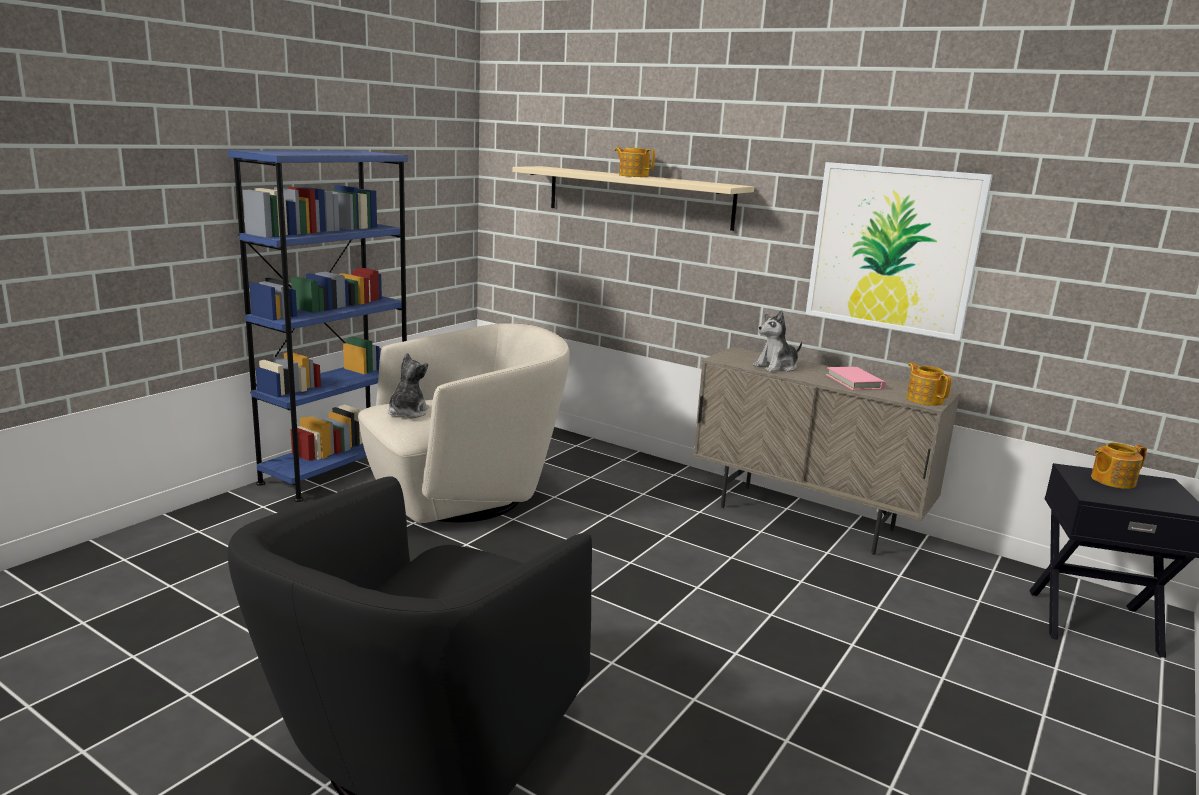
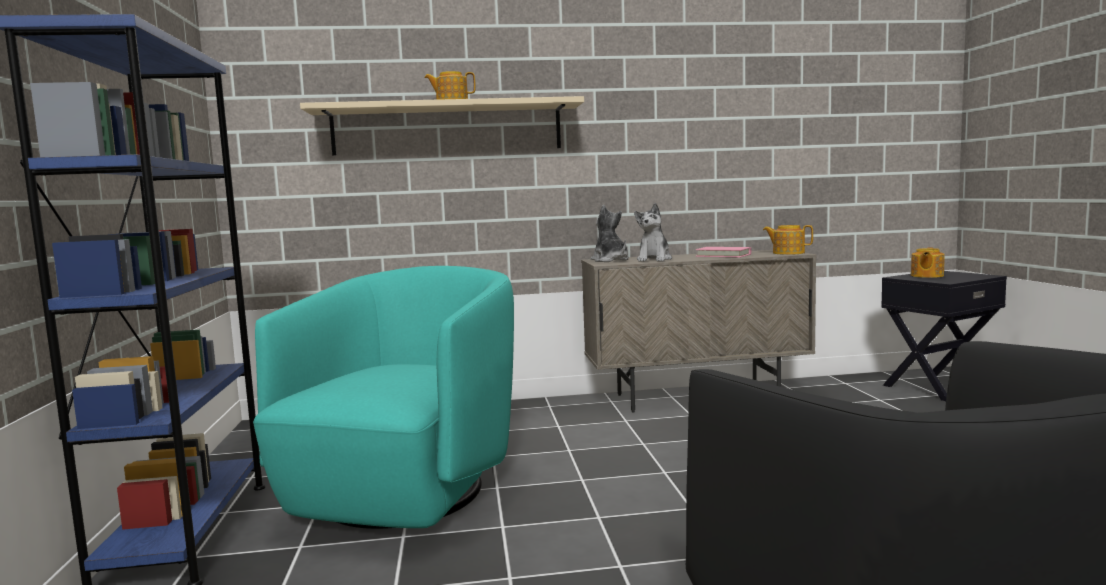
camera: 40 degrees left, 10 degrees down
beige armchair [358,323,570,523] -> turquoise armchair [253,266,514,529]
plush toy [388,352,429,418] -> plush toy moved to [591,205,629,262]
picture [806,162,993,341] -> none

